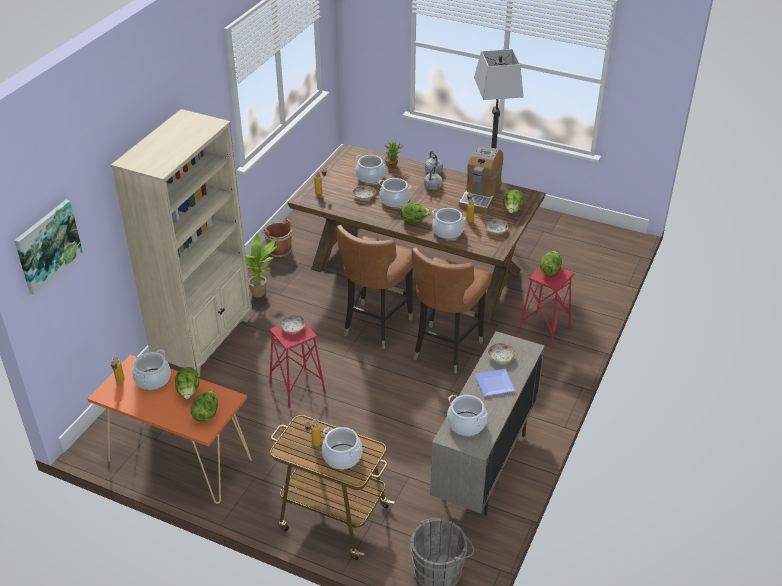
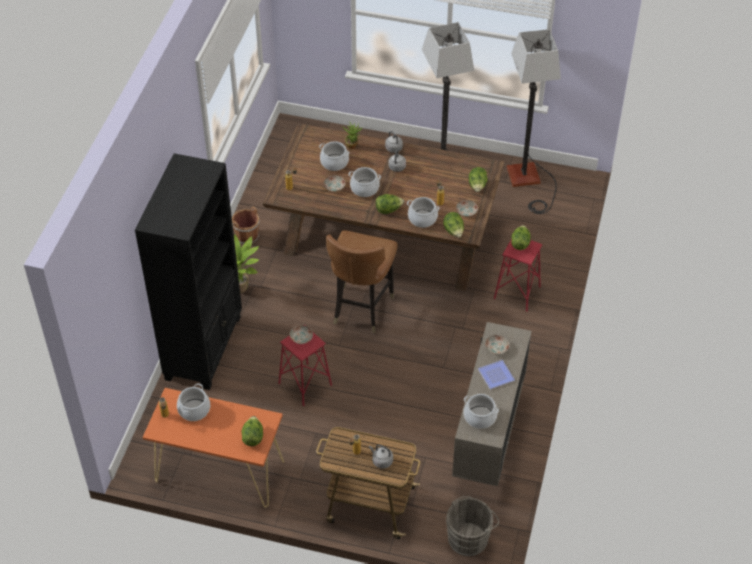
camera: 10 degrees left, 10 degrees up
picture [14,200,83,295] -> none
beige bookcase [111,109,252,377] -> black bookcase [135,153,242,390]
lettuce [175,367,199,399] -> lettuce moved to [443,212,464,238]
cooking pot [322,427,362,469] -> grey kettle [369,444,393,469]
brown chair [412,247,492,373] -> none
coffee machine [459,145,504,213] -> none
none -> floor lamp [507,29,561,214]

